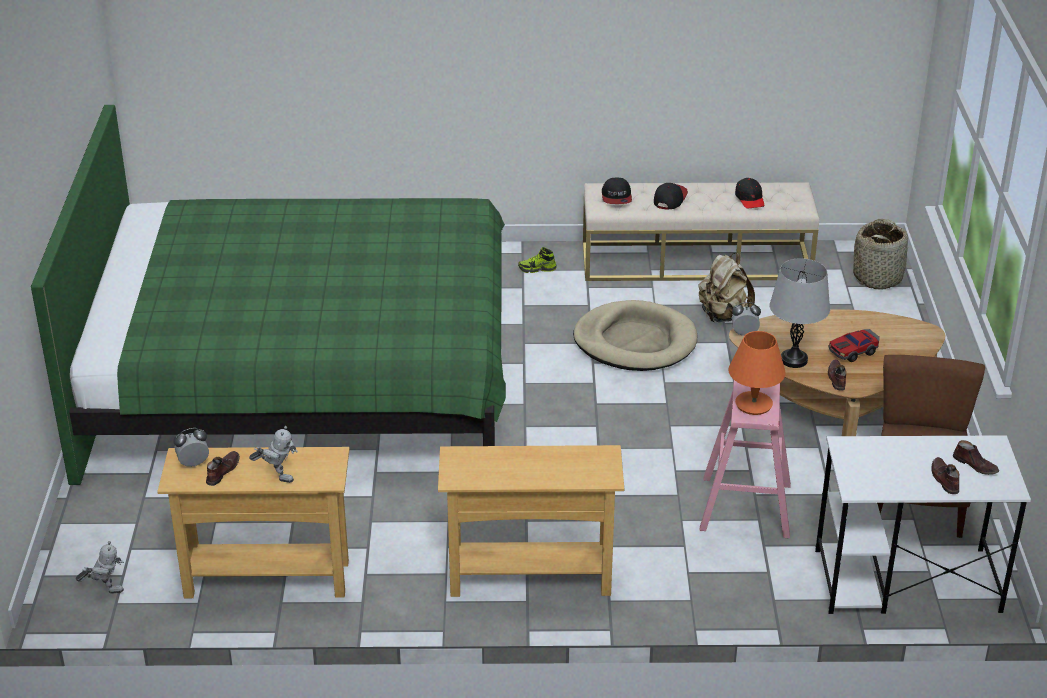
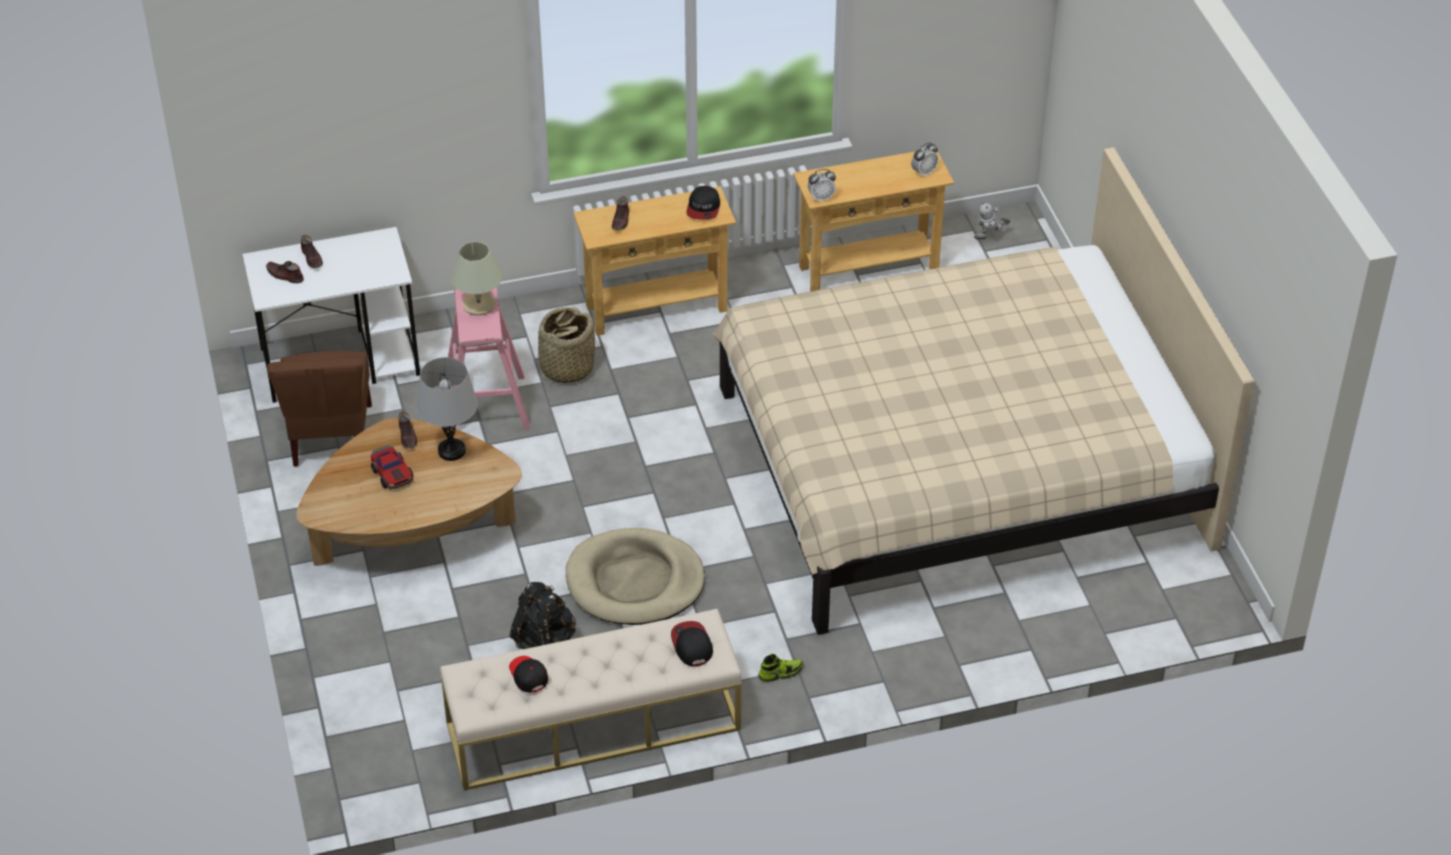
camera: 165 degrees right, 10 degrees up
green bed [31,105,506,485] -> beige bed [713,147,1254,635]
brown shoe [206,451,240,486] -> brown shoe moved to [612,196,629,230]
toy robot [249,426,298,483] -> none
cap [654,183,688,210] -> cap moved to [686,186,720,220]
beige backpack [698,253,755,322] -> black backpack [509,582,576,649]
orange table lamp [728,331,786,415] -> beige table lamp [451,242,502,315]
alarm clock [732,302,761,336] -> alarm clock moved to [808,169,836,202]
toy car [828,329,880,362] -> toy car turned 105 degrees clockwise [371,445,413,489]
basket [853,219,908,290] -> basket moved to [538,307,595,383]

